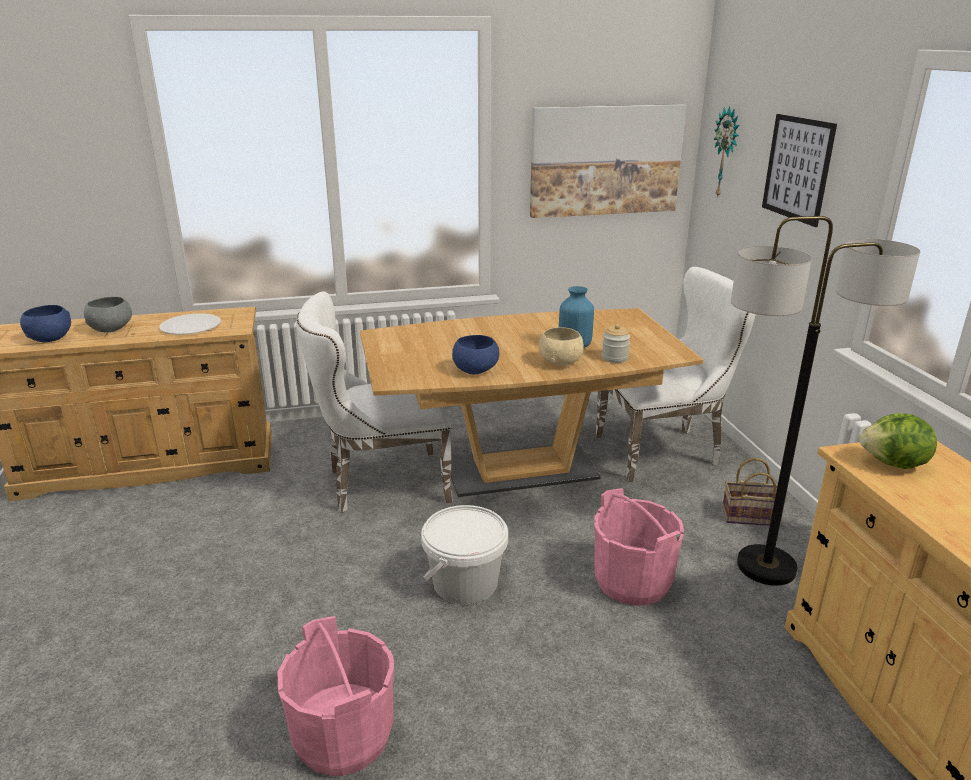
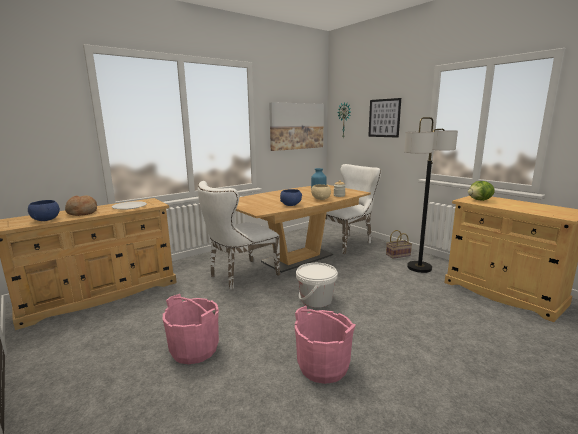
camera: 25 degrees left, 10 degrees down
grey bowl [84,297,132,332] -> bread [65,195,97,216]
pink bucket [594,488,684,606] -> pink bucket moved to [163,294,219,364]

